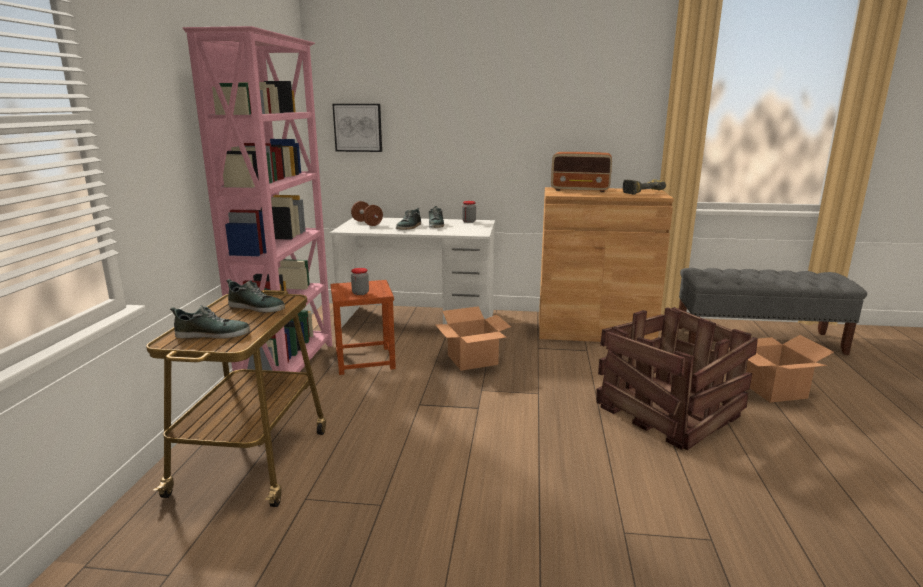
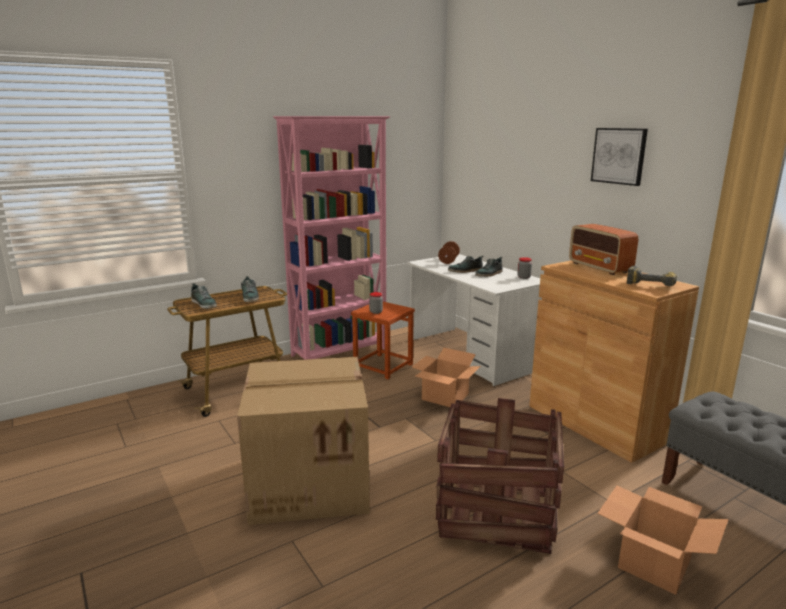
camera: 50 degrees right, 0 degrees up
picture [332,104,382,152] -> picture moved to [591,128,648,186]
none -> cardboard box [237,357,370,525]

